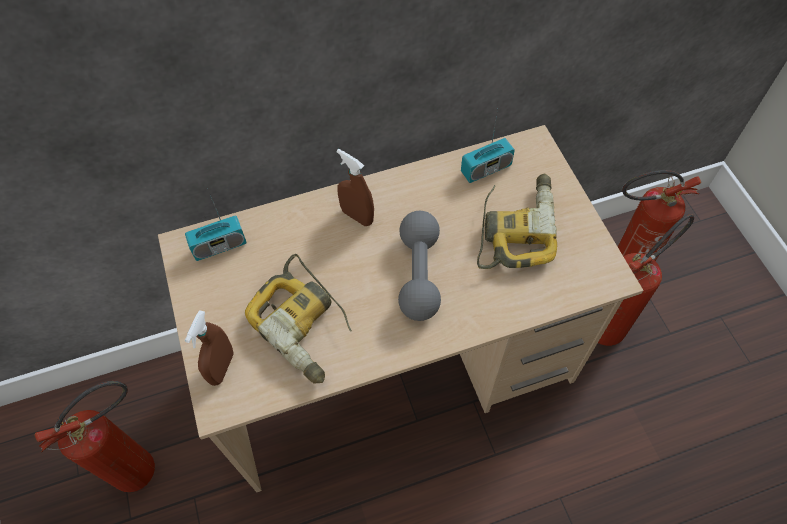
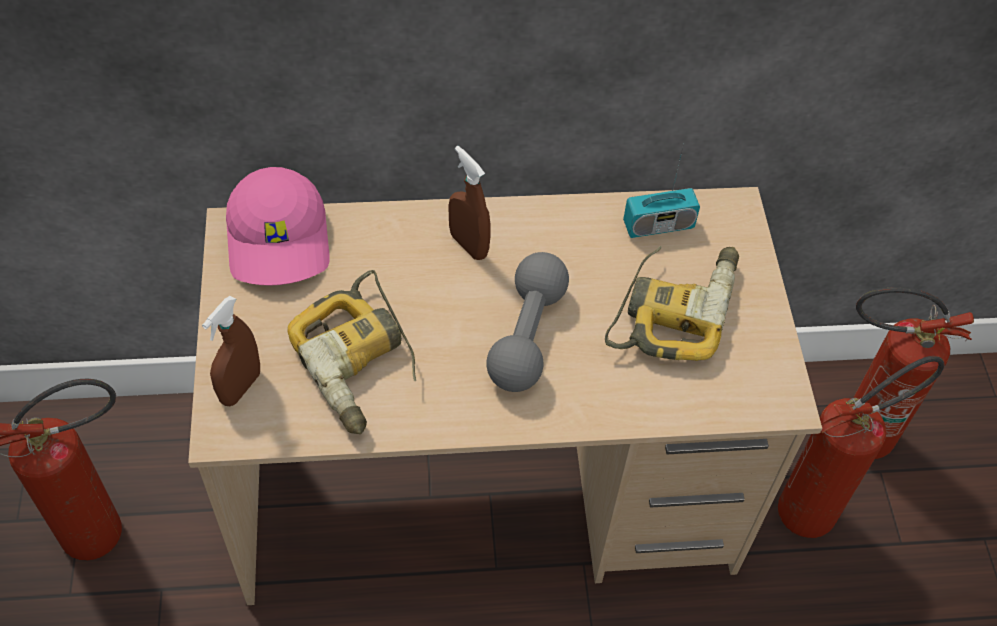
camera: 10 degrees right, 5 degrees down
radio [185,193,247,261] -> pink cap [226,167,330,286]

